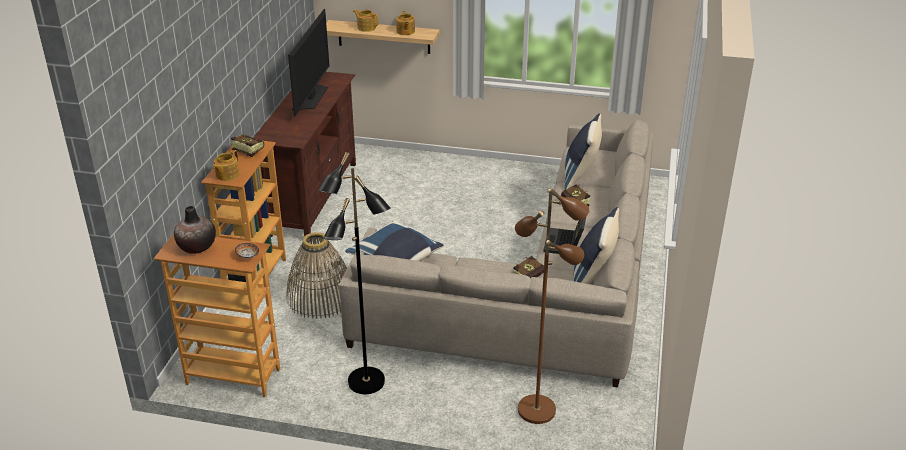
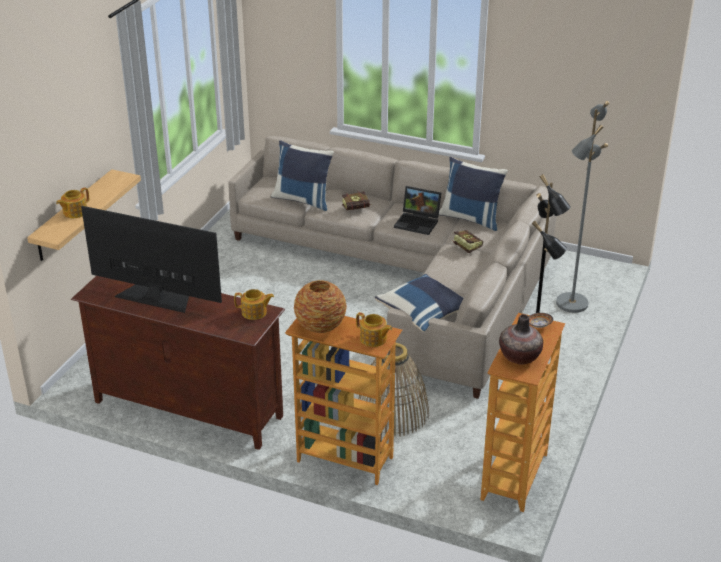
camera: 80 degrees left, 0 degrees up
book [231,135,264,157] -> vase [294,280,347,333]
teapot [396,11,415,35] -> teapot moved to [234,289,274,320]
brown floor lamp [515,188,589,424] -> grey floor lamp [556,101,610,313]

